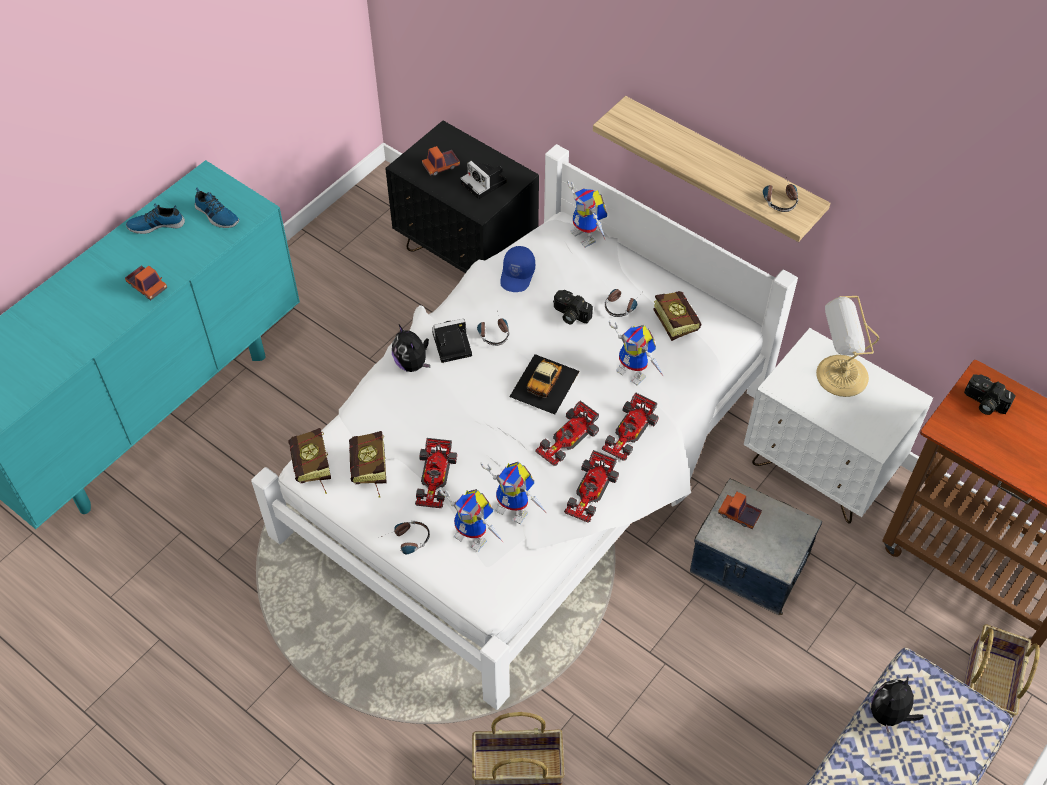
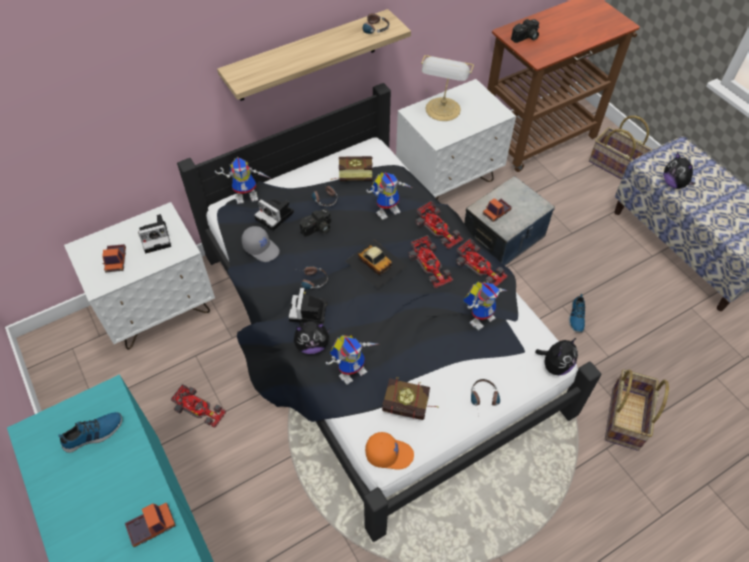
camera: 70 degrees left, 0 degrees up
shoe [126,204,185,234] -> shoe moved to [568,294,586,333]
white bed [251,144,798,710] -> black bed [177,83,601,542]
book [288,428,331,494] -> orange cap [365,432,414,470]
black nightstand [385,121,539,273] -> white nightstand [64,202,215,350]
toy car [415,438,457,508] -> toy car moved to [171,384,226,428]
toy robot [439,488,504,552] -> toy robot moved to [326,335,378,385]
blue cap [500,246,535,292] -> grey cap [242,226,280,262]
none -> camera [254,199,294,231]
none -> plush toy [535,338,578,376]

